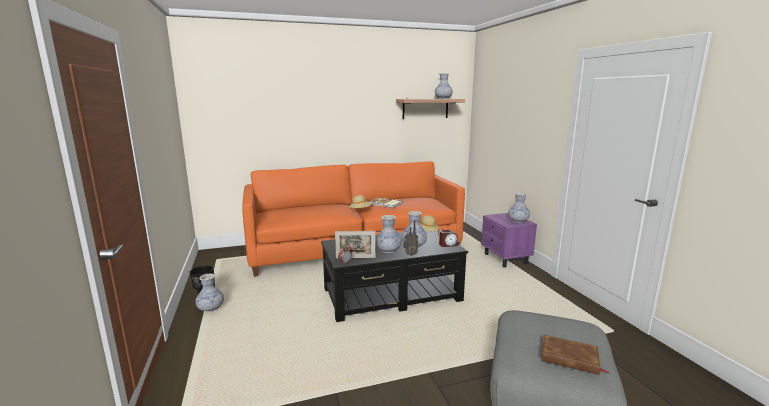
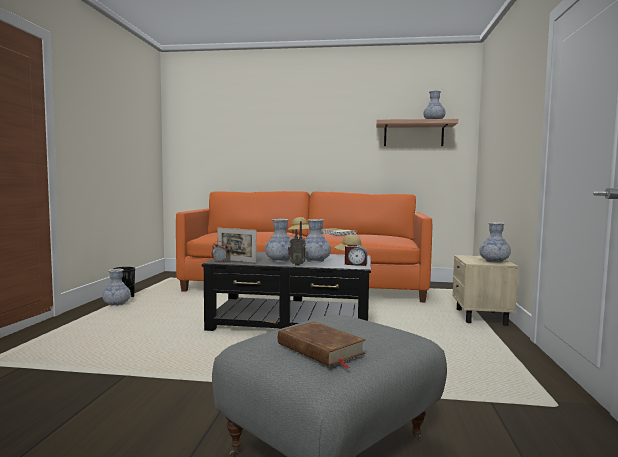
camera: 25 degrees right, 10 degrees down
purple nightstand [481,213,537,267] -> beige nightstand [453,255,518,326]

